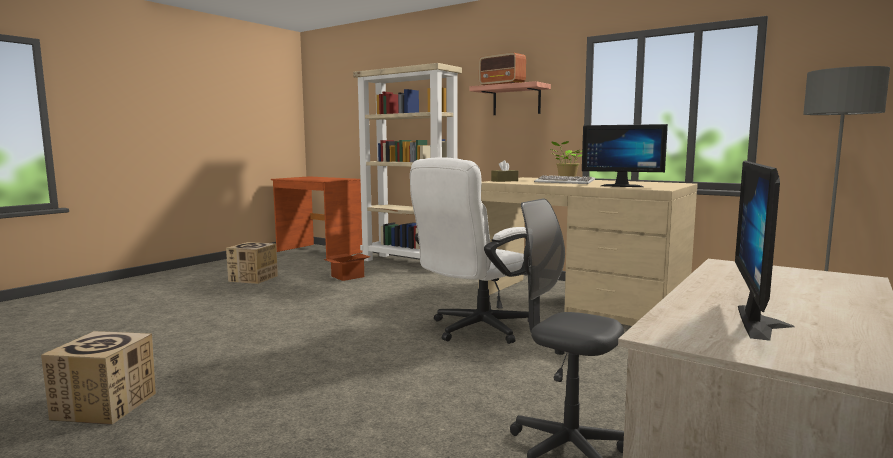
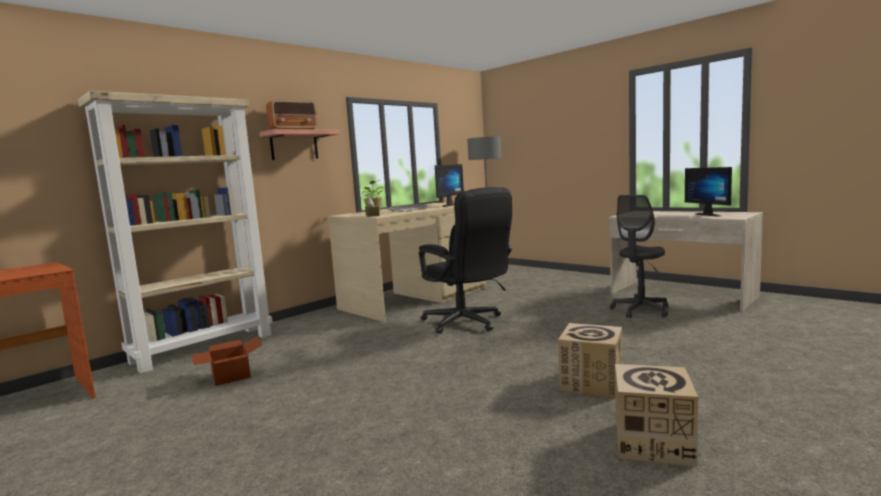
camera: 80 degrees left, 0 degrees up
cardboard box [226,242,278,284] -> cardboard box moved to [558,323,622,399]
white office chair [410,157,530,344] -> black office chair [419,187,512,334]
monitor [735,161,794,341] -> monitor turned 45 degrees clockwise [685,167,732,217]

